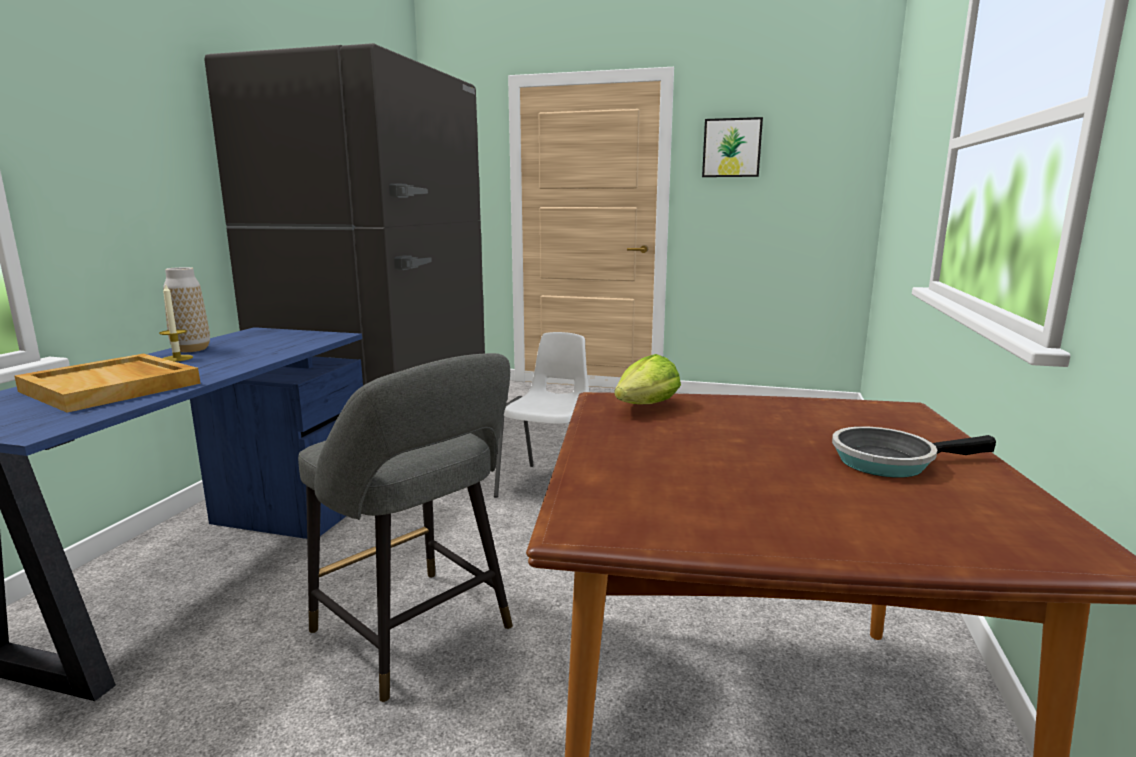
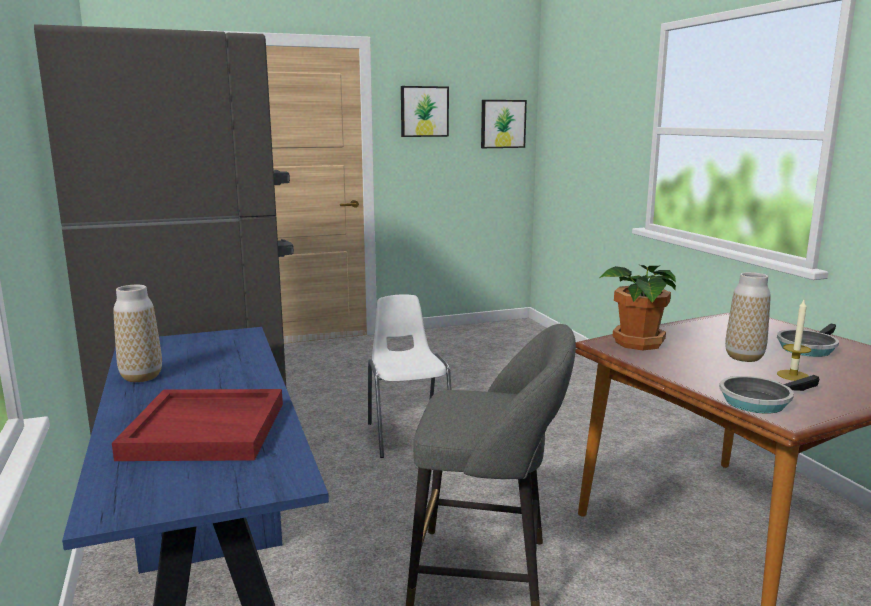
camera: 35 degrees left, 0 degrees up
beige tray [14,354,201,413] -> red tray [112,389,283,461]
candle [159,283,193,362] -> candle moved to [777,300,811,381]
lettuce [614,354,681,404] -> potted plant [600,264,676,350]
none -> picture [481,100,527,148]
none -> frying pan [720,375,819,414]
none -> vase [725,272,771,362]

